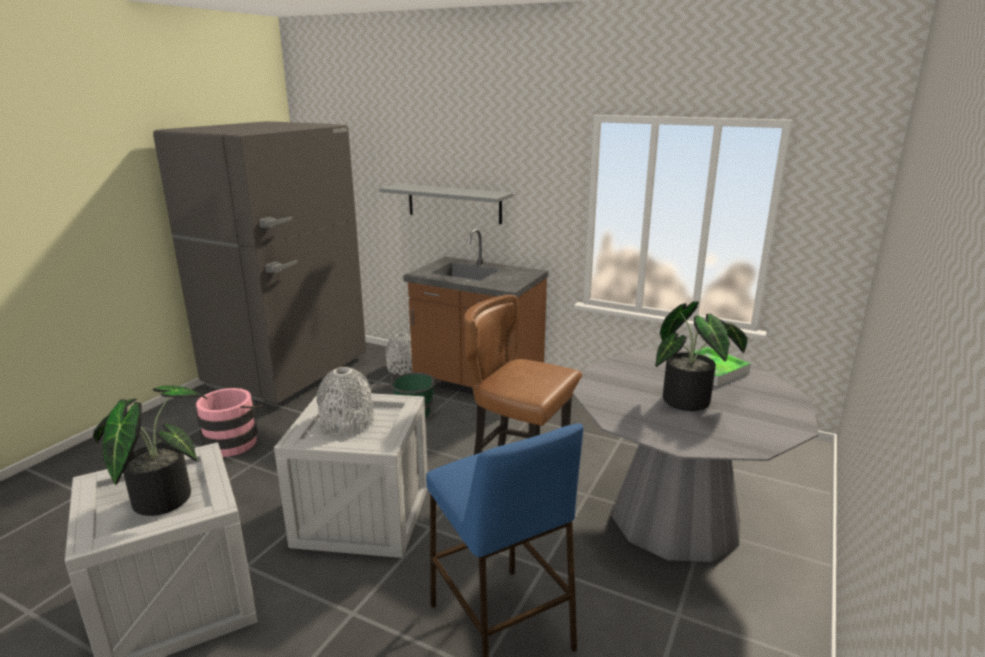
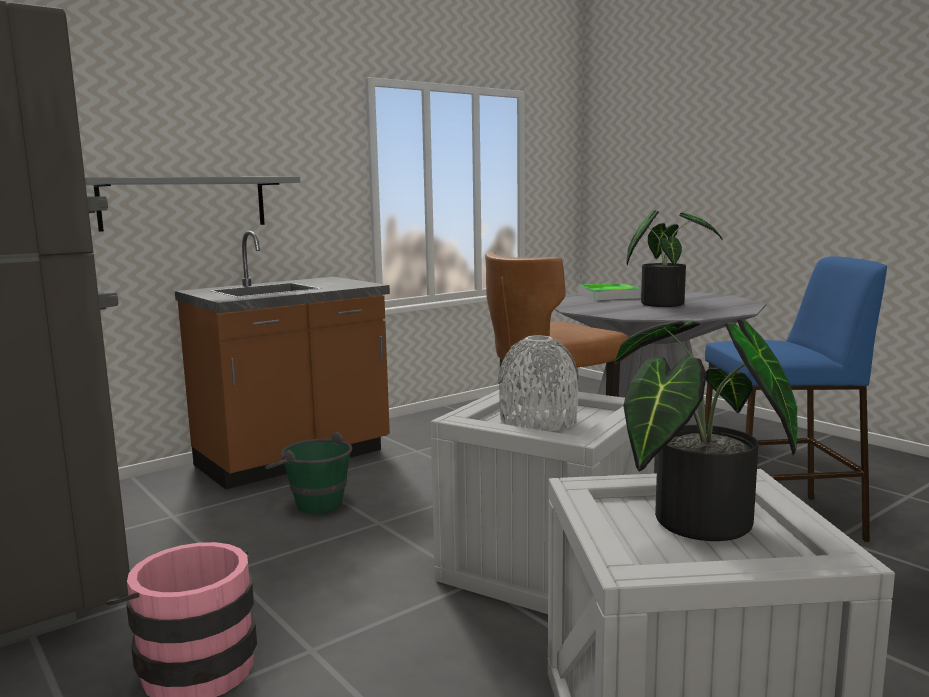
camera: 65 degrees left, 10 degrees down
grey vase [385,333,412,375] -> none

